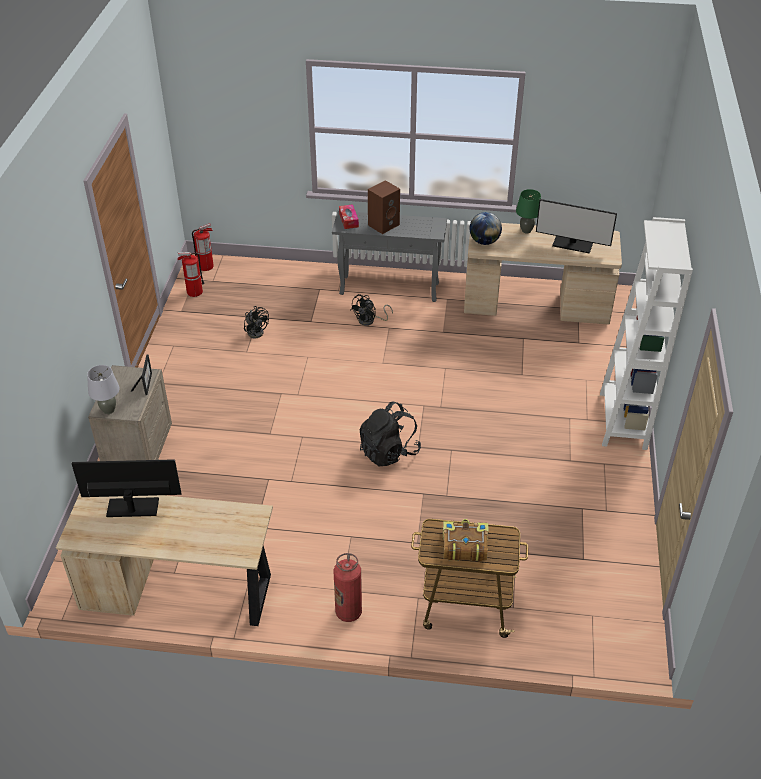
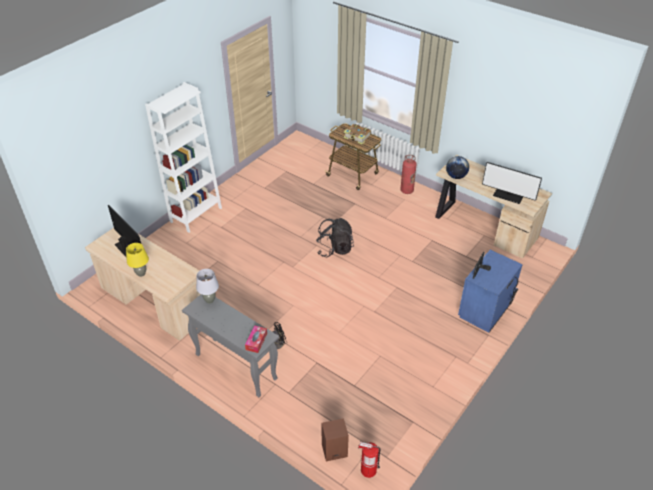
camera: 150 degrees left, 0 degrees up
grey table lamp [87,365,120,414] -> grey table lamp moved to [196,269,219,304]
beige nightstand [88,365,172,461] -> blue nightstand [458,250,523,333]
fire extinguisher [177,252,205,297] -> none
black fan [244,306,269,338] -> none
brown speaker [368,180,400,234] -> brown speaker moved to [322,418,349,461]
globe [469,212,502,245] -> globe moved to [446,156,469,179]
green table lamp [516,189,541,234] -> yellow table lamp [126,243,149,277]

